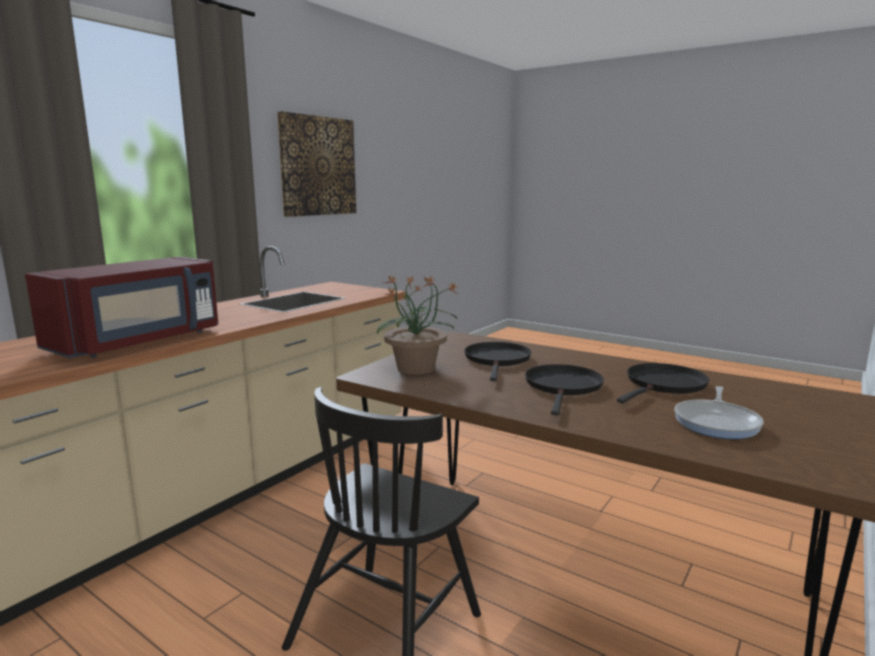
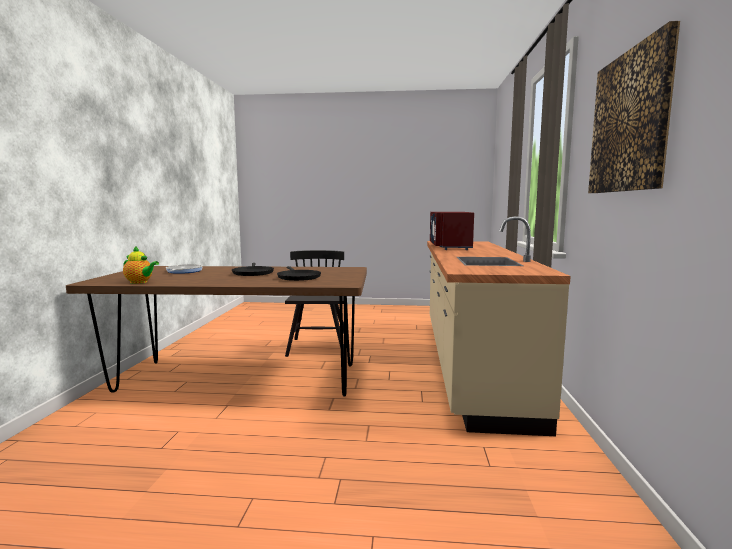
camera: 150 degrees right, 5 degrees down
potted plant [377,275,458,375] -> none
black frying pan [617,363,709,404] -> none
none -> teapot [123,246,159,284]

